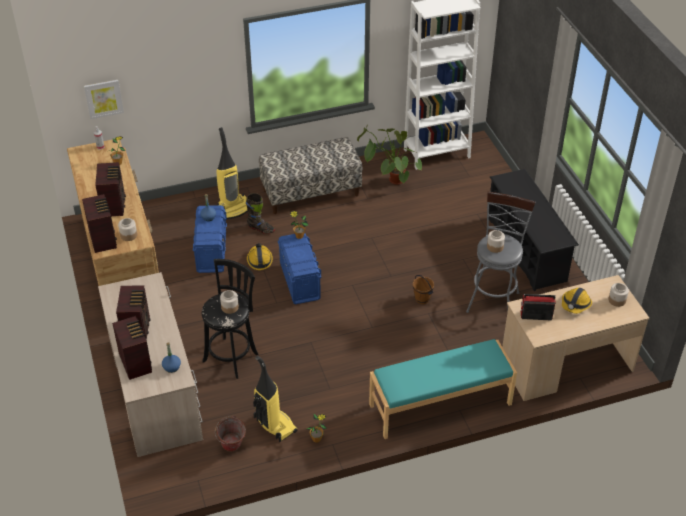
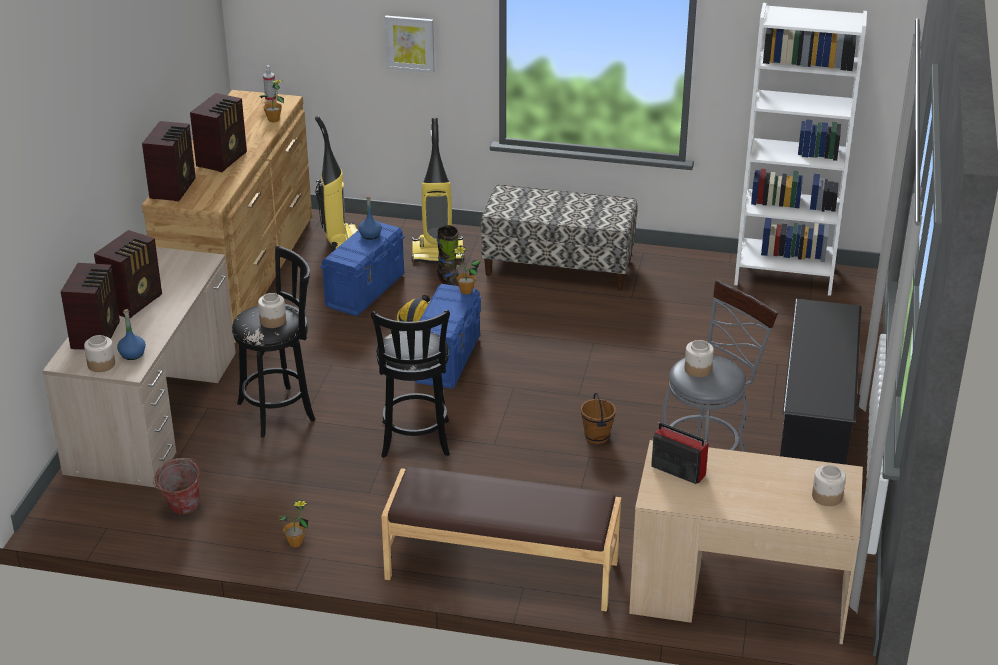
camera: 30 degrees right, 10 degrees down
picture [84,80,124,119] -> picture moved to [385,16,434,73]
jar [118,218,137,241] -> jar moved to [84,335,115,372]
vacuum cleaner [253,356,298,442] -> vacuum cleaner moved to [315,116,358,251]
potted plant [357,125,422,185] -> none
turquoise bench [369,339,517,439] -> brown bench [381,466,621,612]
hard hat [562,288,592,314] -> none
none -> black stool [371,310,450,458]

